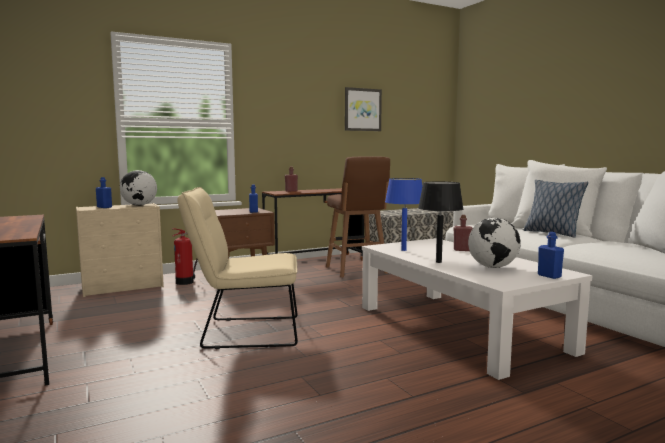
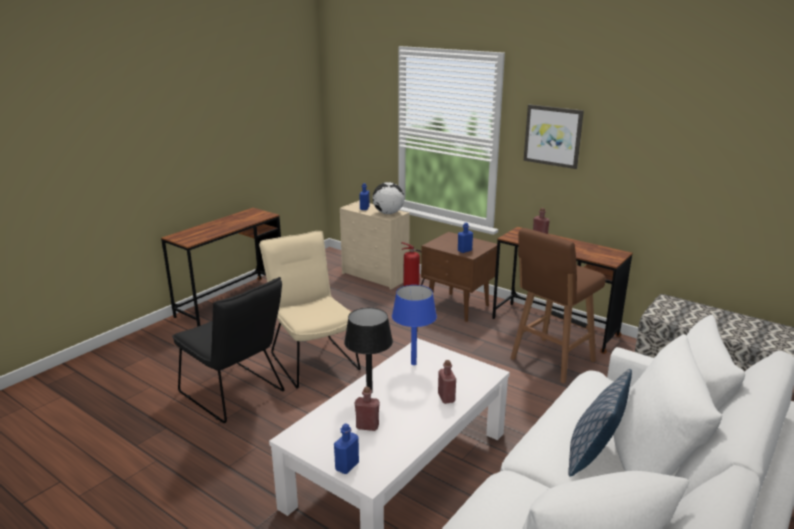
camera: 65 degrees right, 15 degrees up
picture [345,87,382,131] -> picture moved to [524,105,584,169]
globe [468,218,521,268] -> red bottle [355,387,380,431]
none -> black chair [172,277,285,423]

